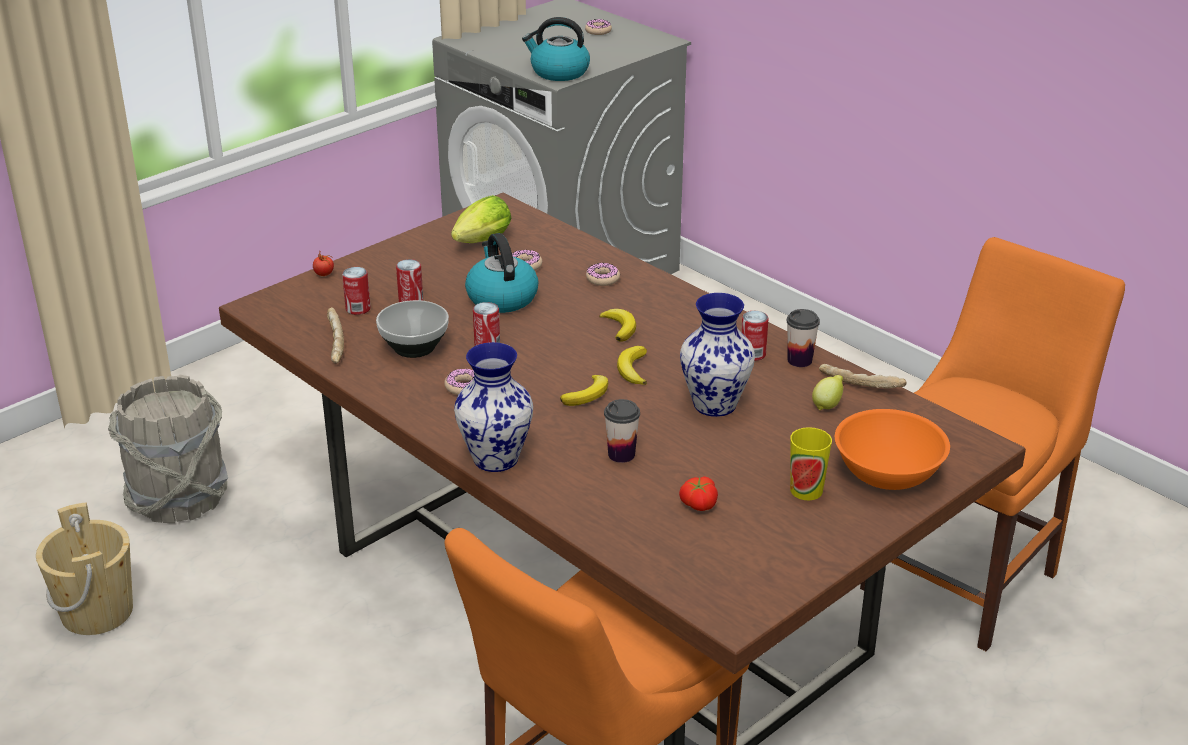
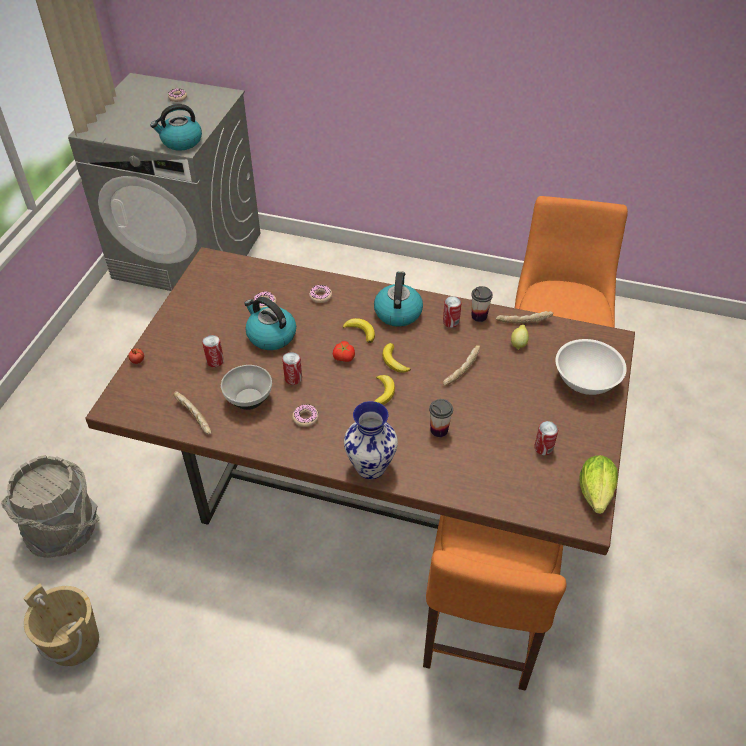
camera: 30 degrees left, 15 degrees up
can [342,267,371,315] -> can moved to [534,421,558,456]
lettuce [451,195,511,243] -> lettuce moved to [579,455,618,514]
tomato [679,476,718,511] -> tomato moved to [333,341,355,362]
vase [680,293,755,417] -> bread [443,345,480,386]
cup [790,427,832,500] -> none
orange bowl [835,409,950,490] -> white bowl [556,339,627,395]
none -> kettle [374,271,423,327]

